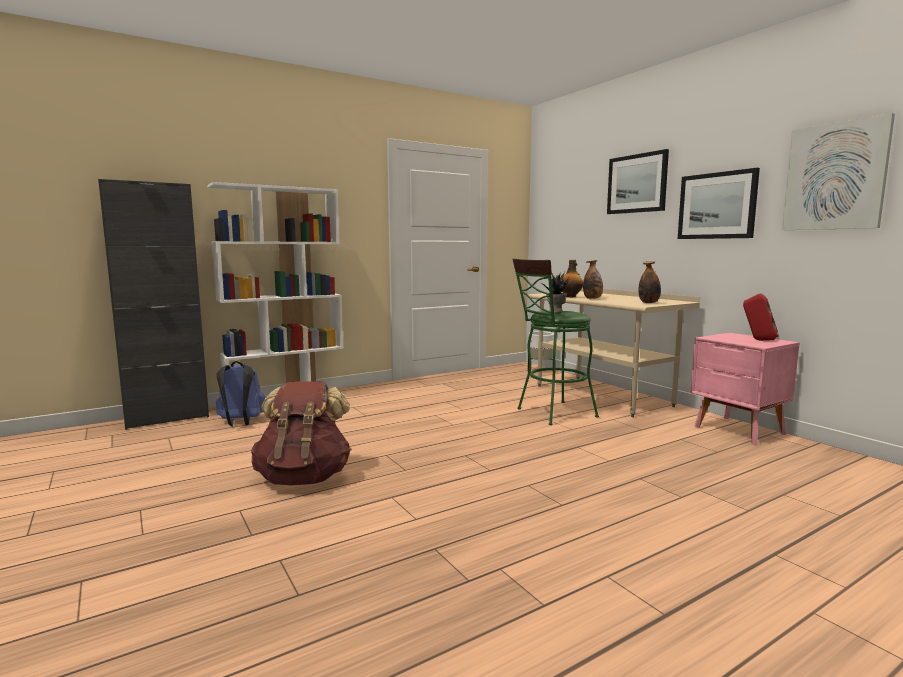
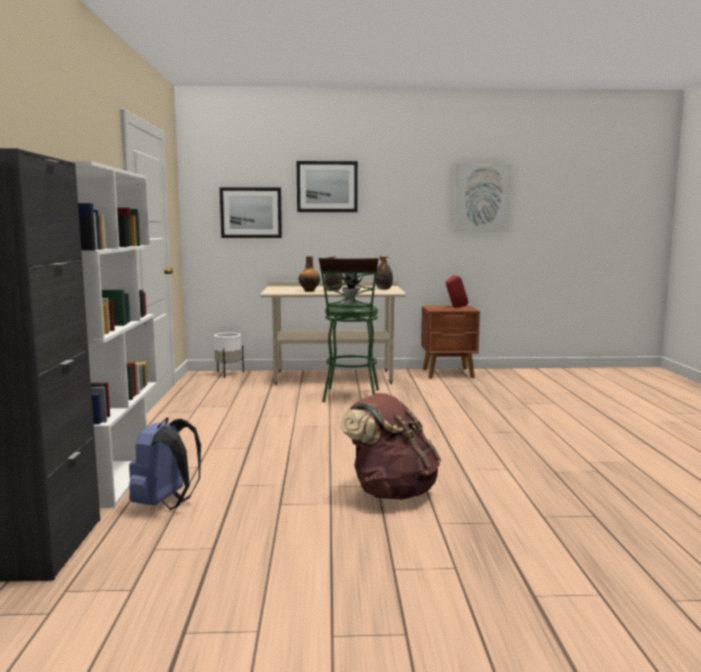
camera: 60 degrees left, 0 degrees up
picture [678,168,760,239] -> picture moved to [220,187,282,238]
pink nightstand [691,333,800,445] -> brown nightstand [421,306,480,379]

